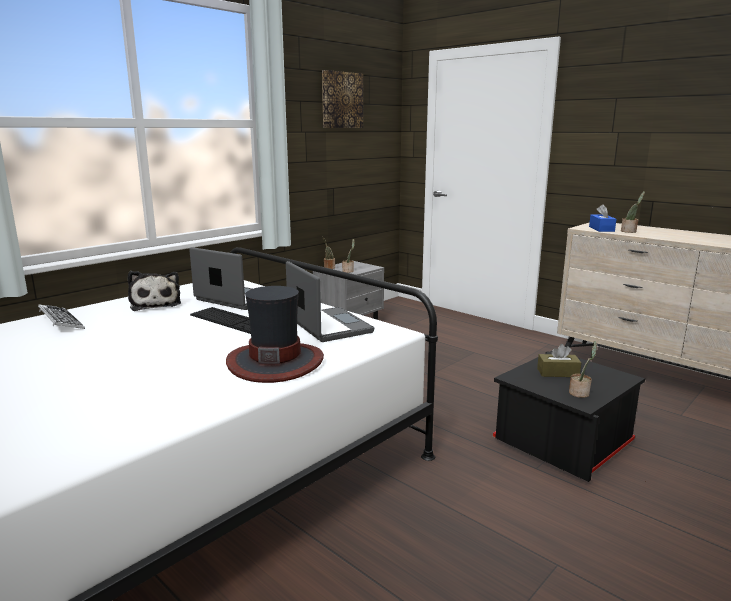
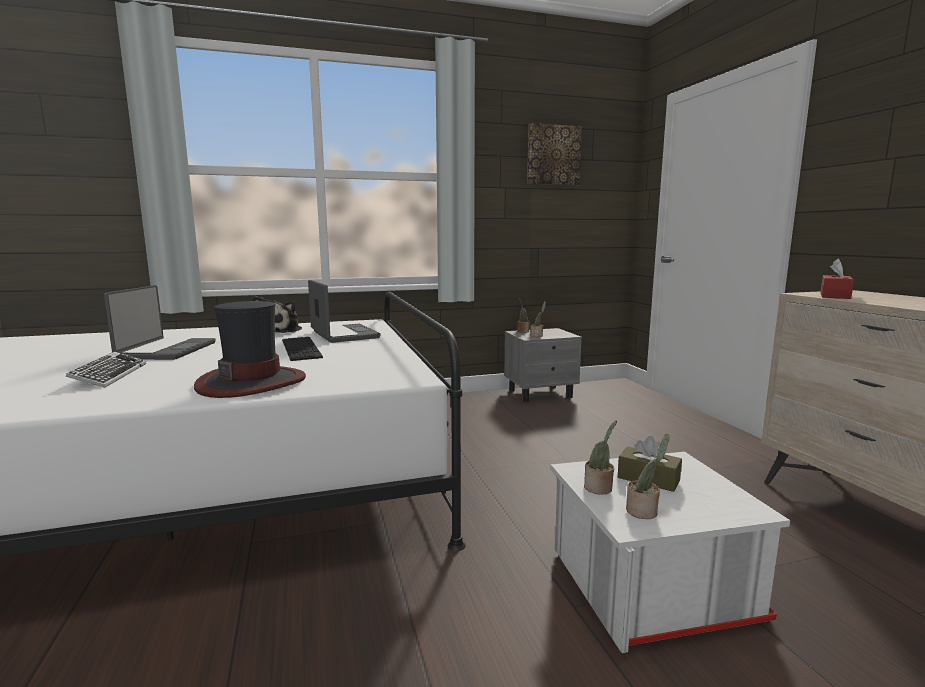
camera: 30 degrees right, 5 degrees down
keyboard [38,305,85,329] -> keyboard moved to [66,352,146,388]
laptop [286,261,374,342] -> laptop moved to [104,285,216,360]
black storage box [493,350,645,482] -> white storage box [551,452,790,653]
blue tissue box [589,204,616,232] -> red tissue box [820,258,854,299]
potted plant [621,191,645,233] -> potted plant moved to [584,420,617,495]

